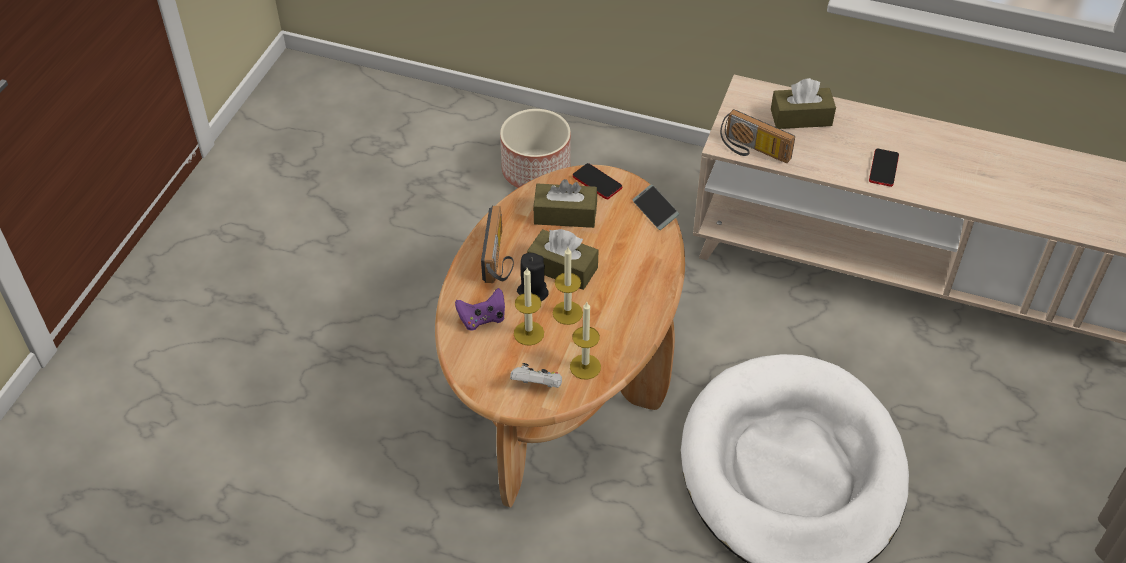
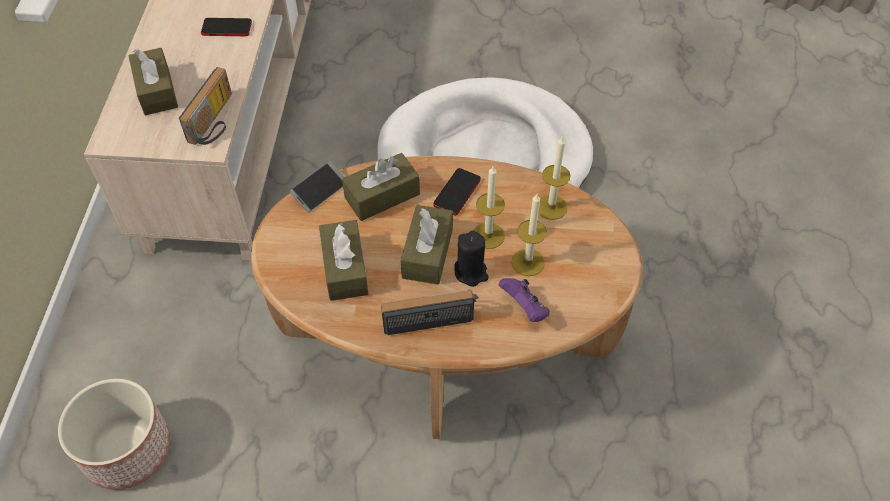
camera: 105 degrees left, 5 degrees up
white game controller [510,363,562,388] -> none
phone [573,163,622,199] -> phone moved to [433,168,481,216]
none -> brown tissue box [342,153,420,221]

